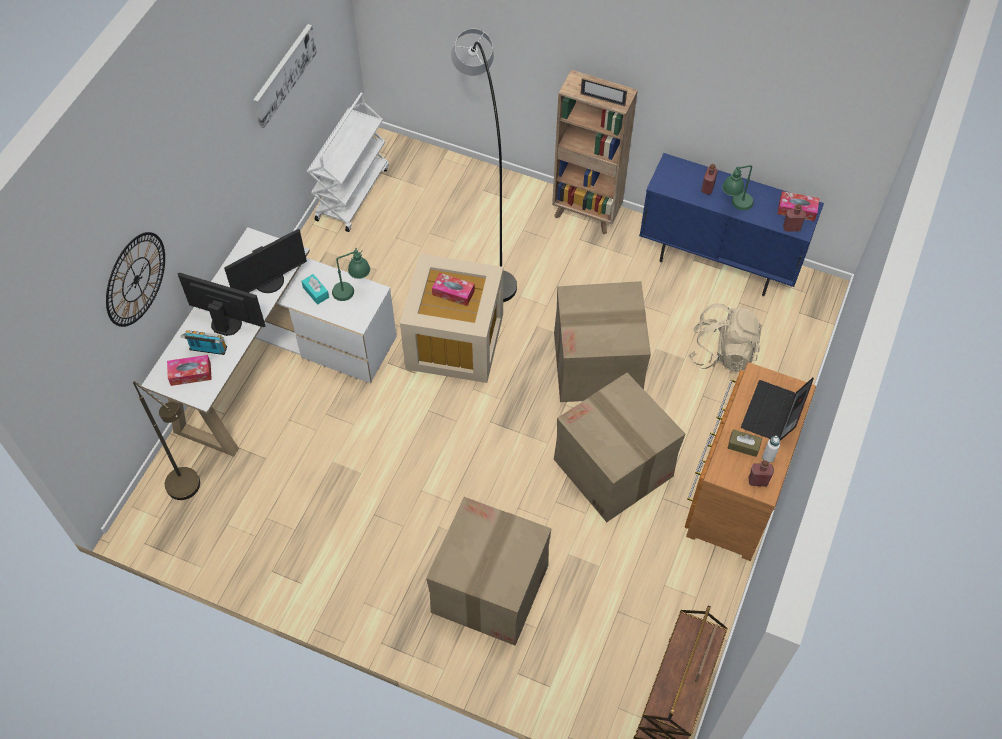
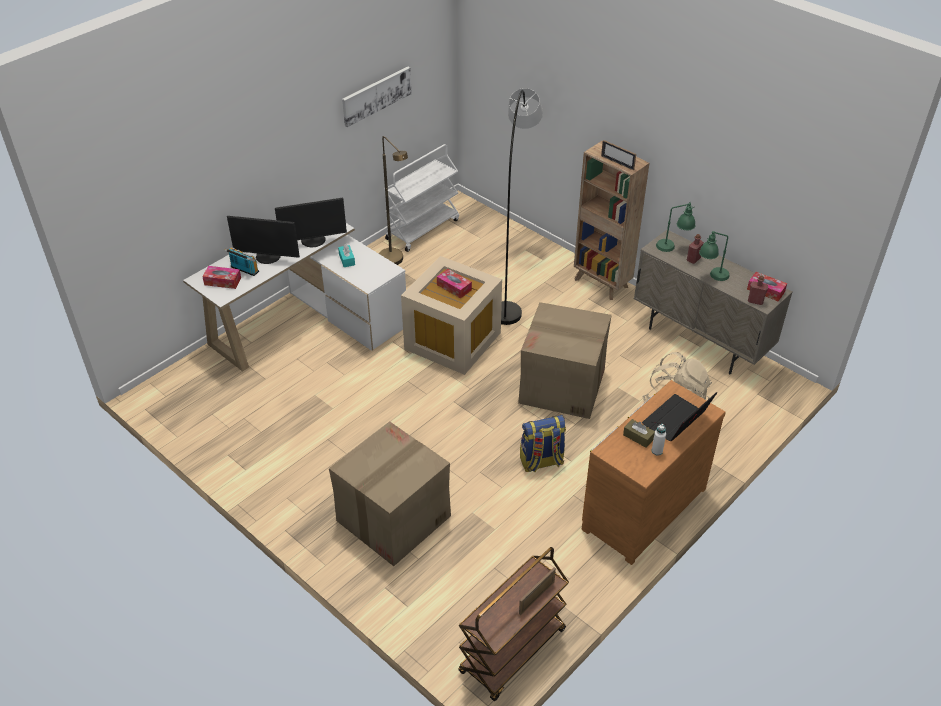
camera: 20 degrees right, 15 degrees down
wall clock [106,232,165,327] -> none
brown floor lamp [133,381,200,500] -> brown floor lamp moved to [379,136,408,265]
monitor [178,273,265,336] -> monitor turned 150 degrees clockwise [227,216,300,264]
green table lamp [332,248,370,301] -> green table lamp moved to [656,202,695,252]
cardboard box [554,373,686,522] -> backpack [520,415,566,472]
blue cabinet [639,153,824,296] -> beige cabinet [634,230,793,374]
red bottle [749,461,774,487] -> none

